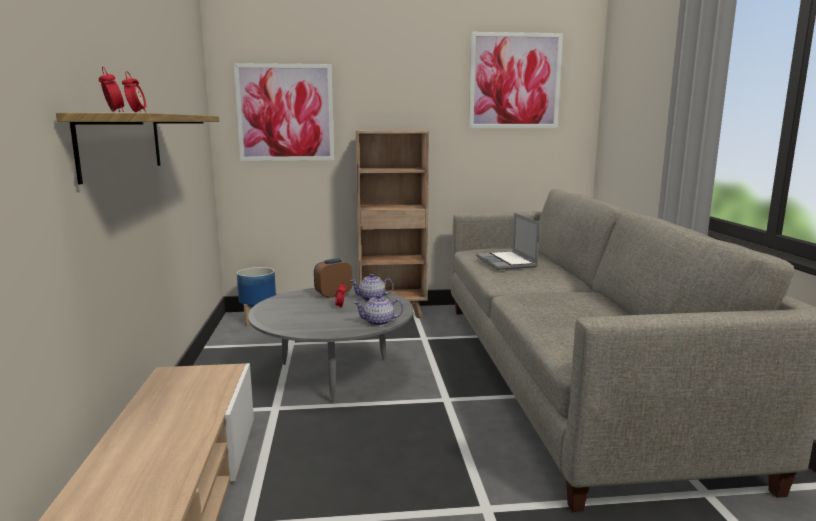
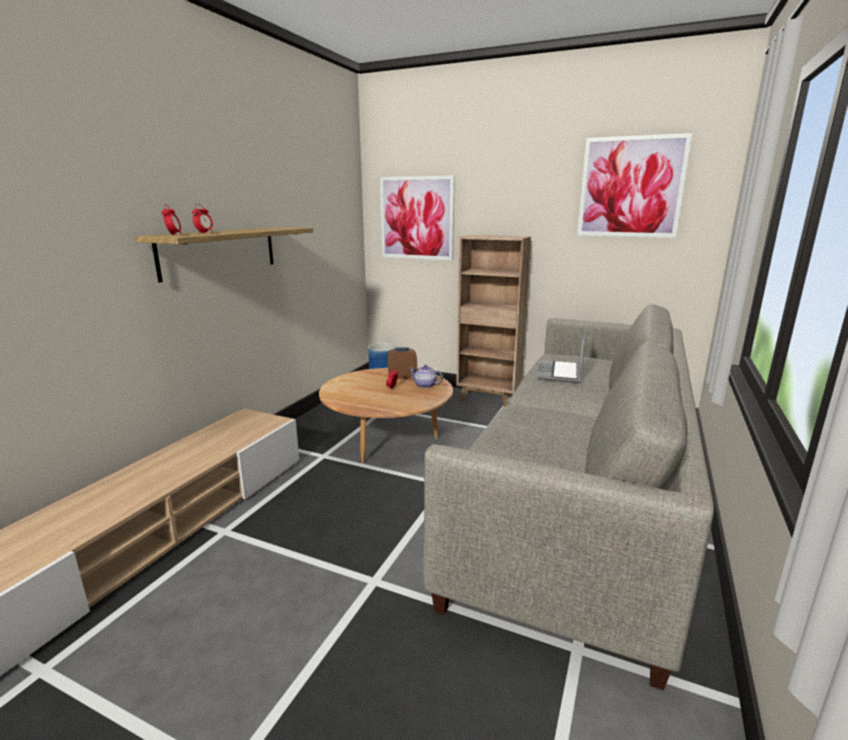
camera: 30 degrees right, 5 degrees up
grey coffee table [248,287,413,403] -> brown coffee table [319,368,453,463]
teapot [354,294,404,326] -> none

